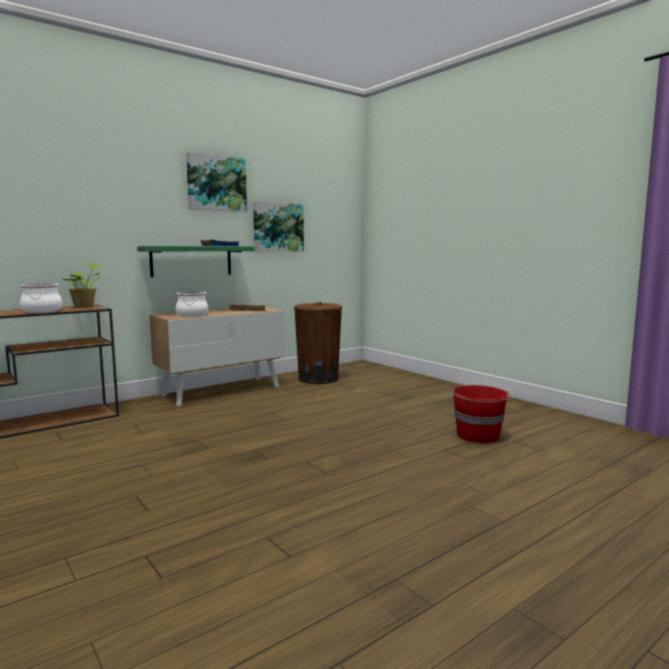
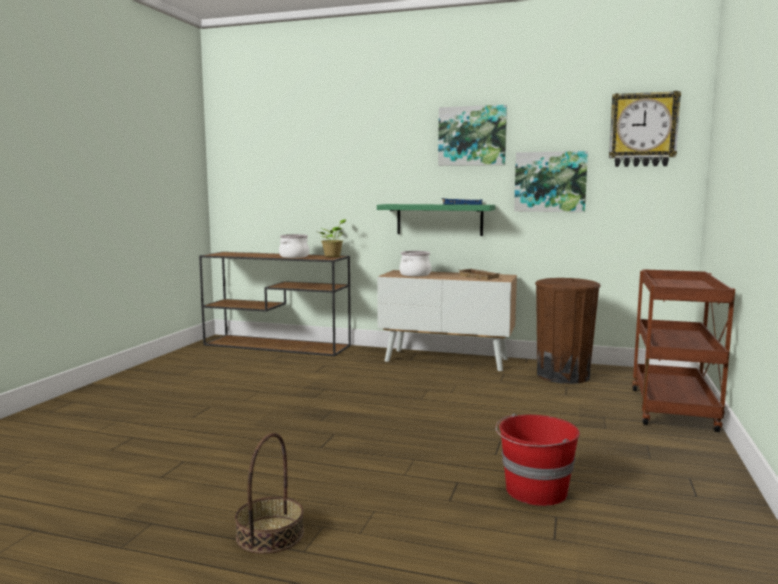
camera: 55 degrees right, 0 degrees up
none -> basket [235,433,304,554]
none -> wall clock [609,91,681,167]
none -> brown cart [632,269,735,432]

